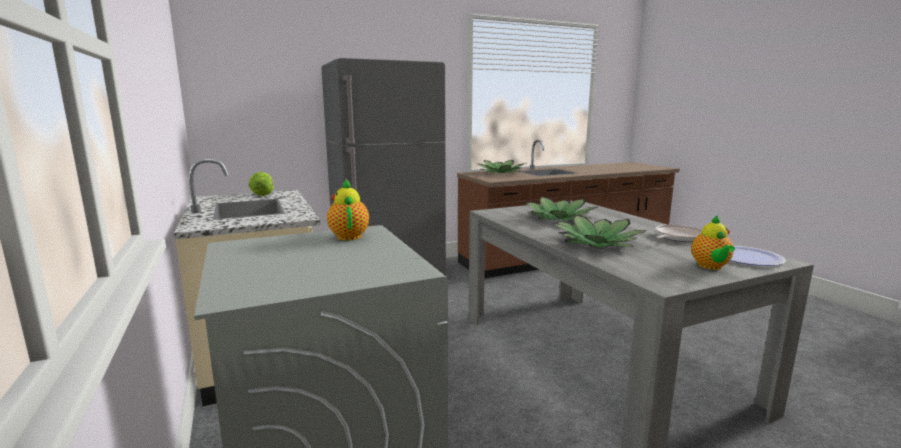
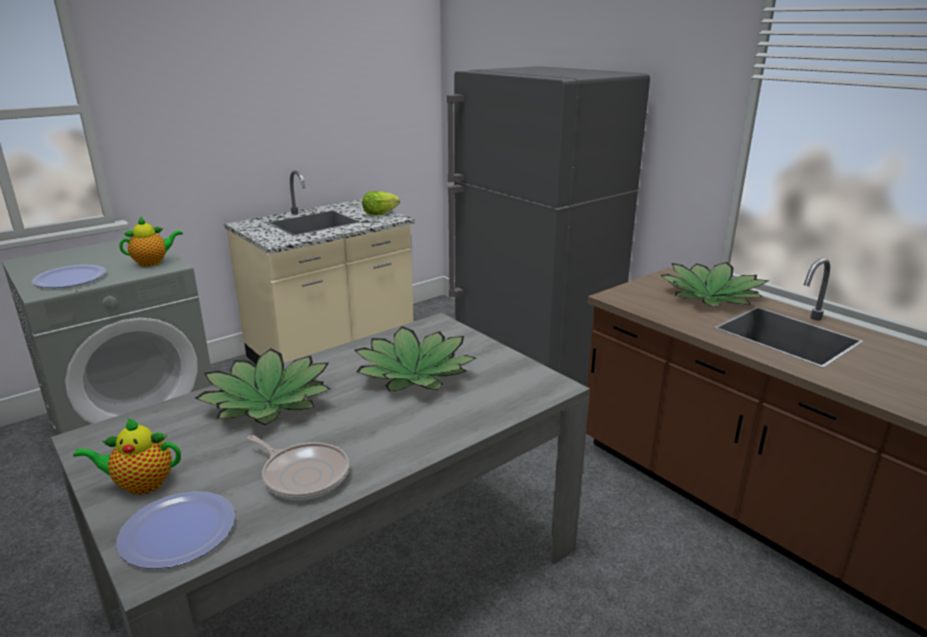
camera: 75 degrees right, 10 degrees up
none -> plate [32,265,106,288]

